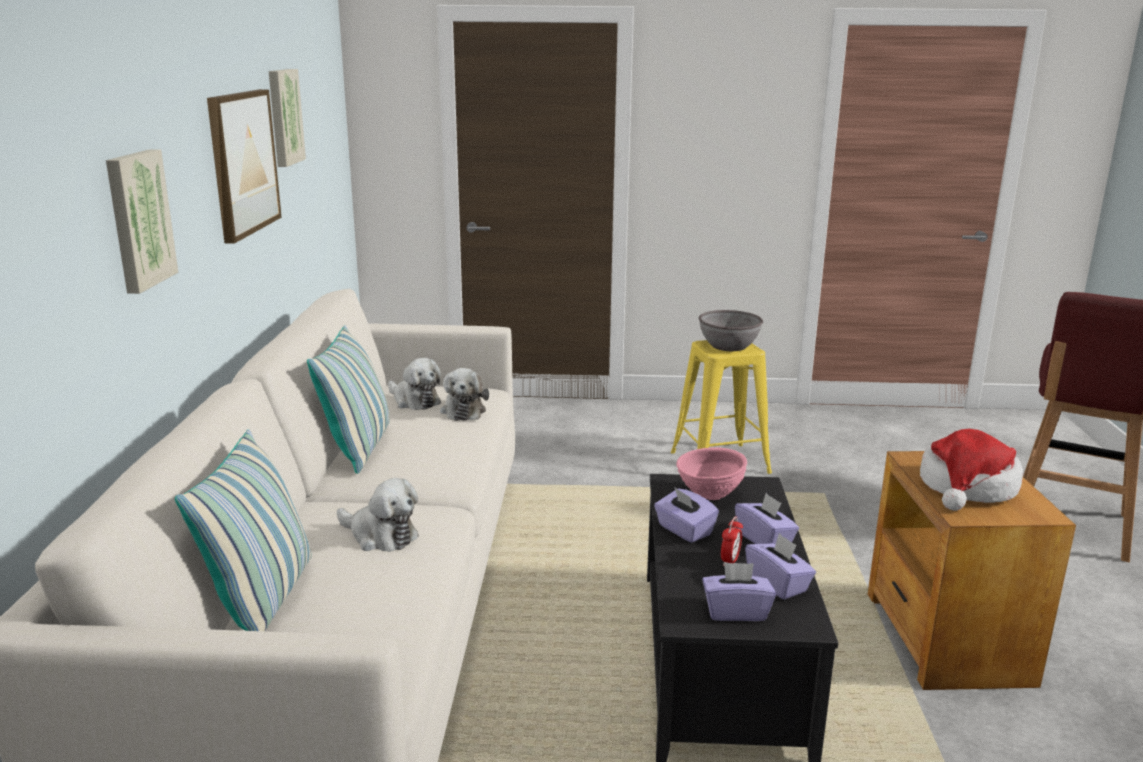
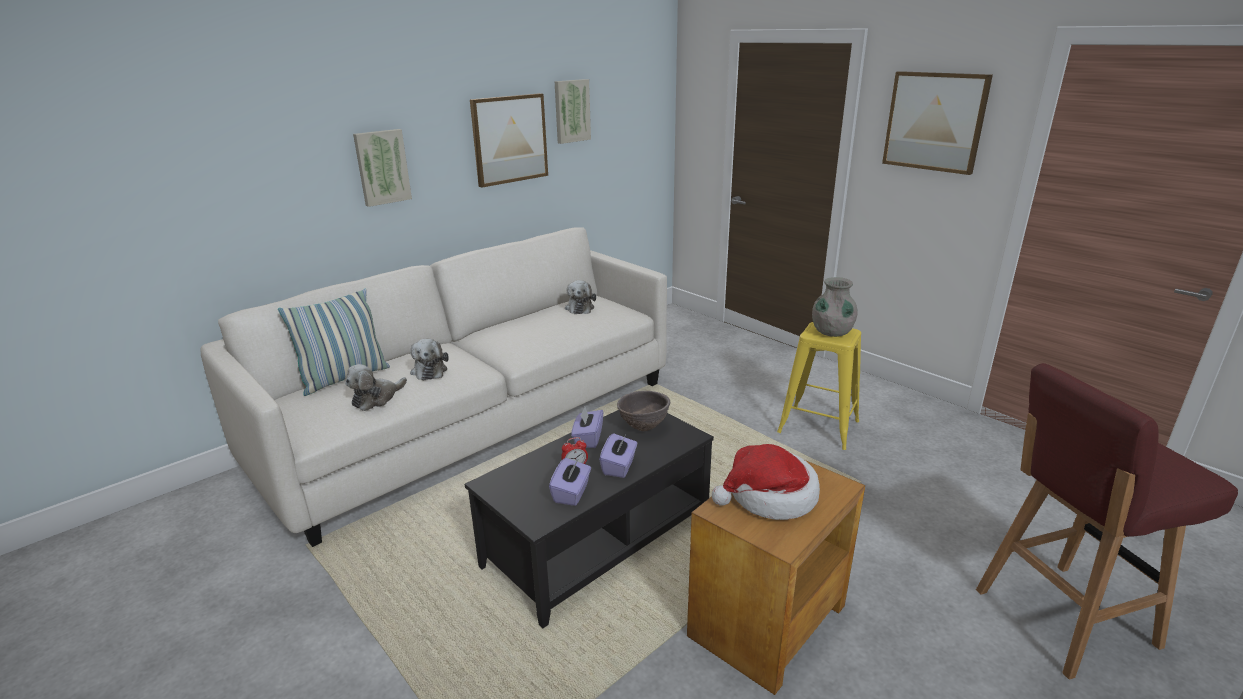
camera: 45 degrees right, 5 degrees up
pillow [307,325,390,474] -> none
plush toy [440,368,489,421] -> plush toy moved to [345,364,407,411]
pink bowl [677,447,747,500] -> brown bowl [617,391,670,431]
grey bowl [699,310,763,351] -> grey vase [812,277,857,337]
purple tissue box [702,562,776,621] -> none
none -> picture [882,71,993,175]

